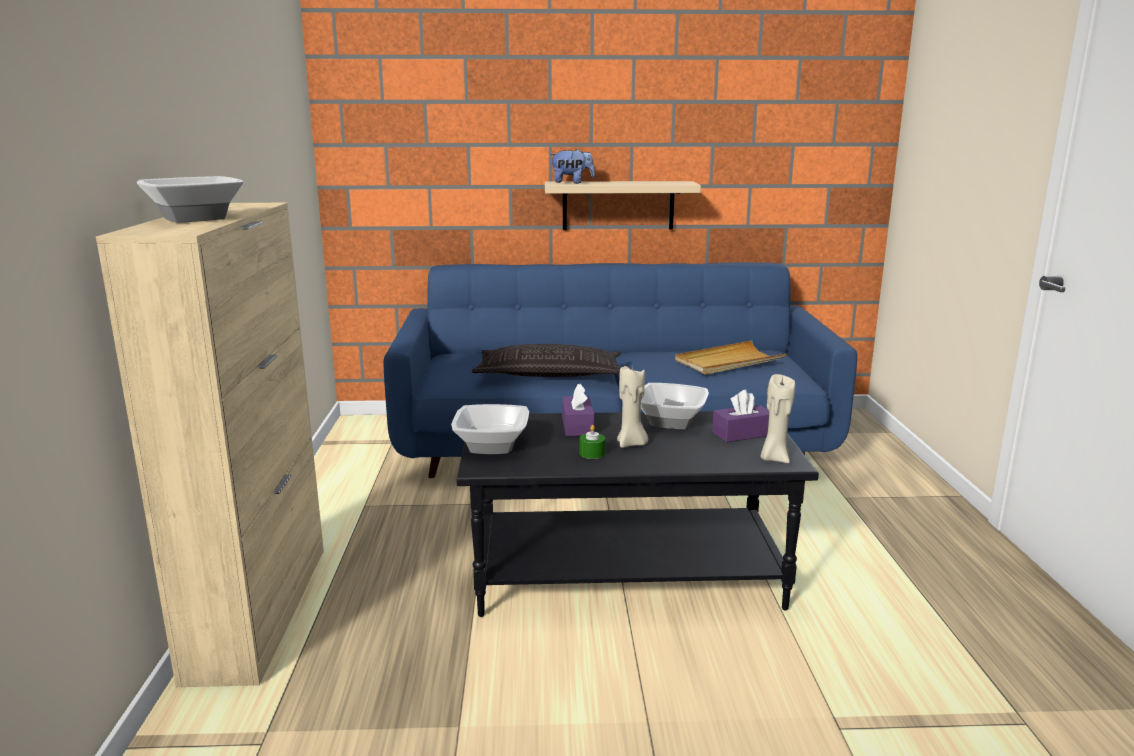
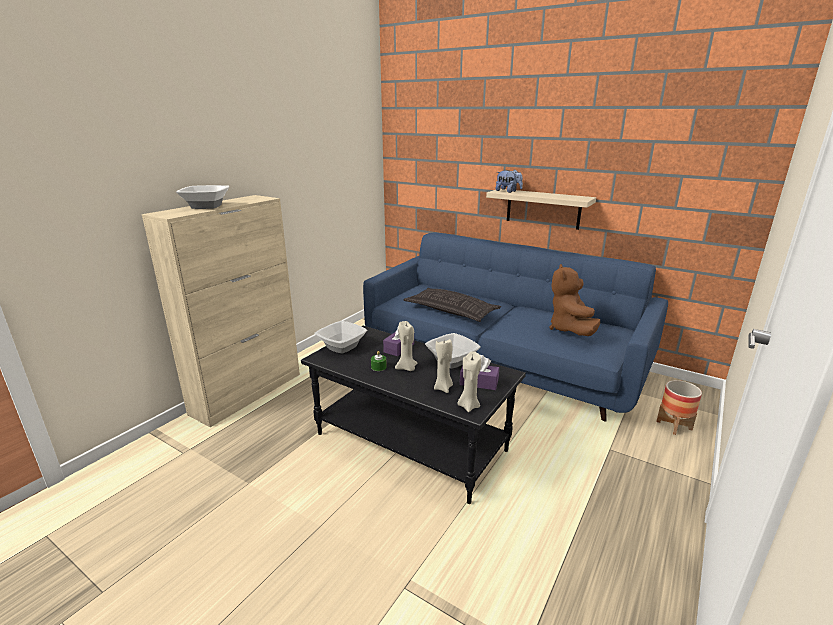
camera: 35 degrees right, 5 degrees up
beige tray [675,340,787,375] -> brown plush toy [549,264,600,336]
none -> beige candle [434,339,453,393]
none -> planter [656,380,702,435]

